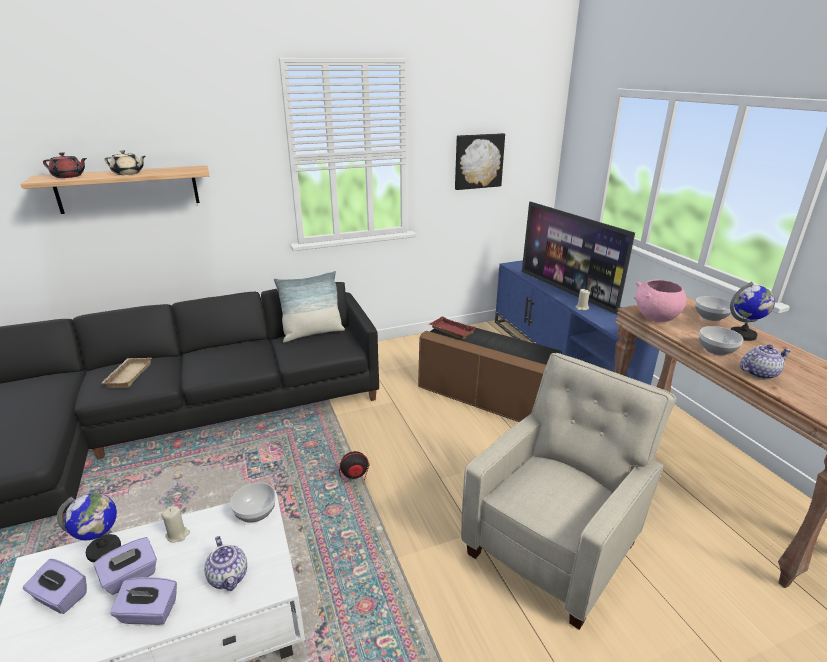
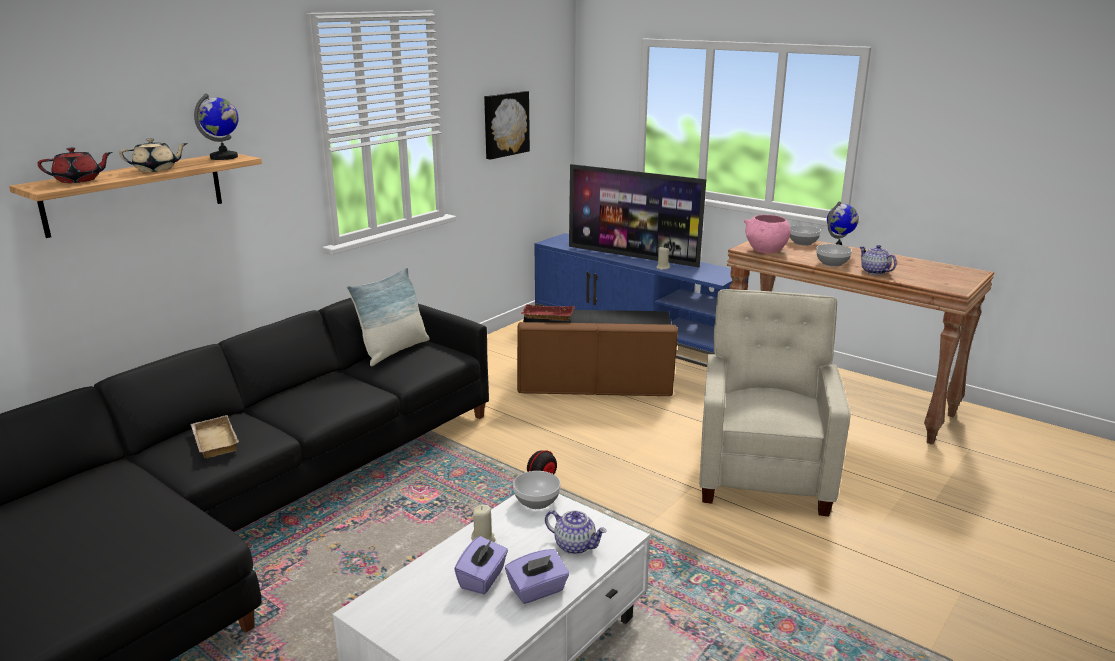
camera: 30 degrees left, 5 degrees down
purple tissue box [23,559,87,614] -> none
globe [57,493,121,562] -> globe moved to [194,93,239,160]
teapot [740,345,792,380] -> teapot turned 75 degrees counterclockwise [860,245,897,275]

